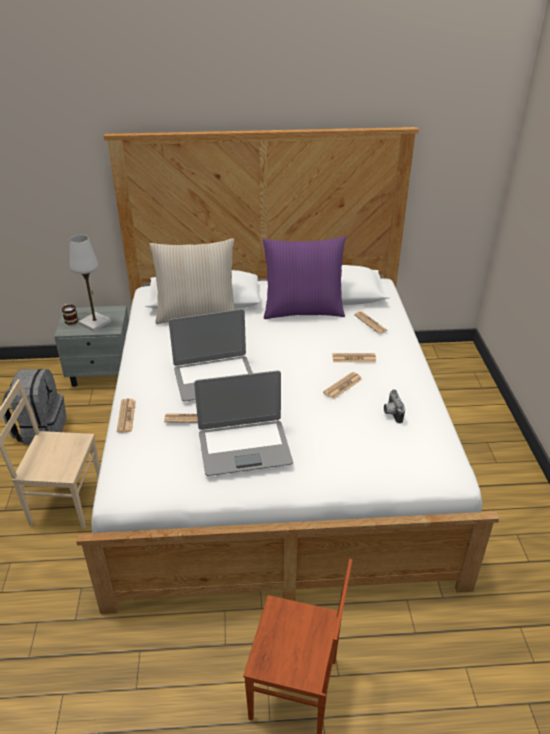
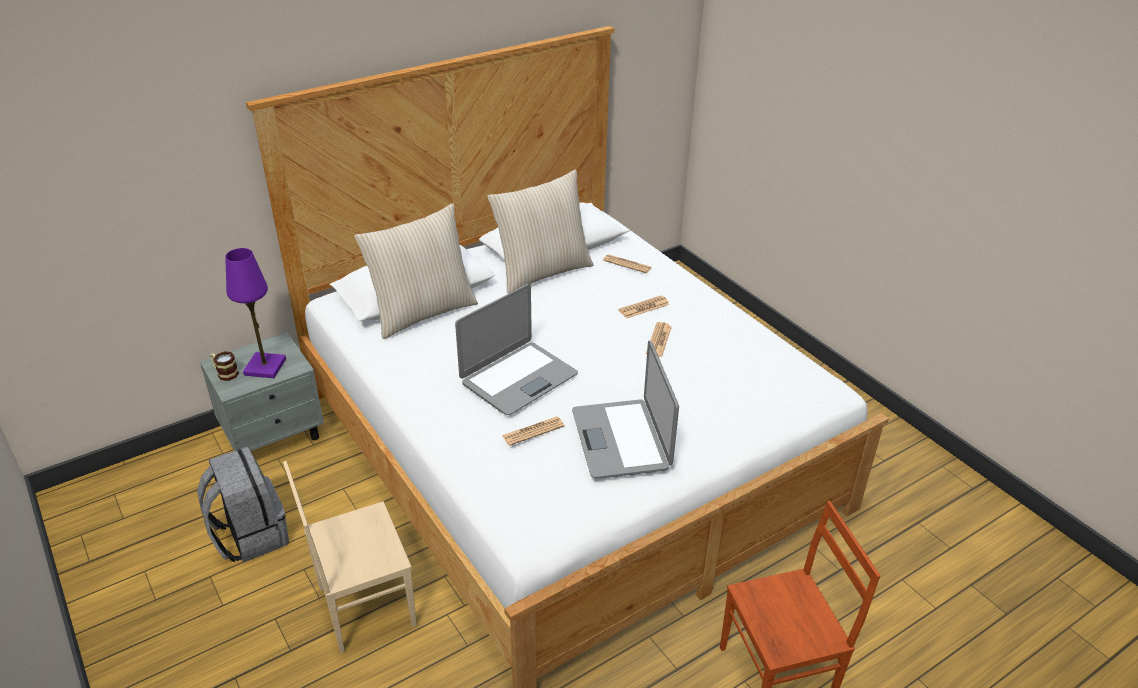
camera: 30 degrees left, 0 degrees up
white table lamp [70,235,111,332] -> purple table lamp [225,248,286,378]
newspaper [117,399,136,433] -> none
laptop [194,370,293,476] -> laptop turned 120 degrees clockwise [572,341,679,478]
purple pillow [263,236,346,319] -> beige pillow [487,170,593,294]
camera [384,389,405,423] -> none

